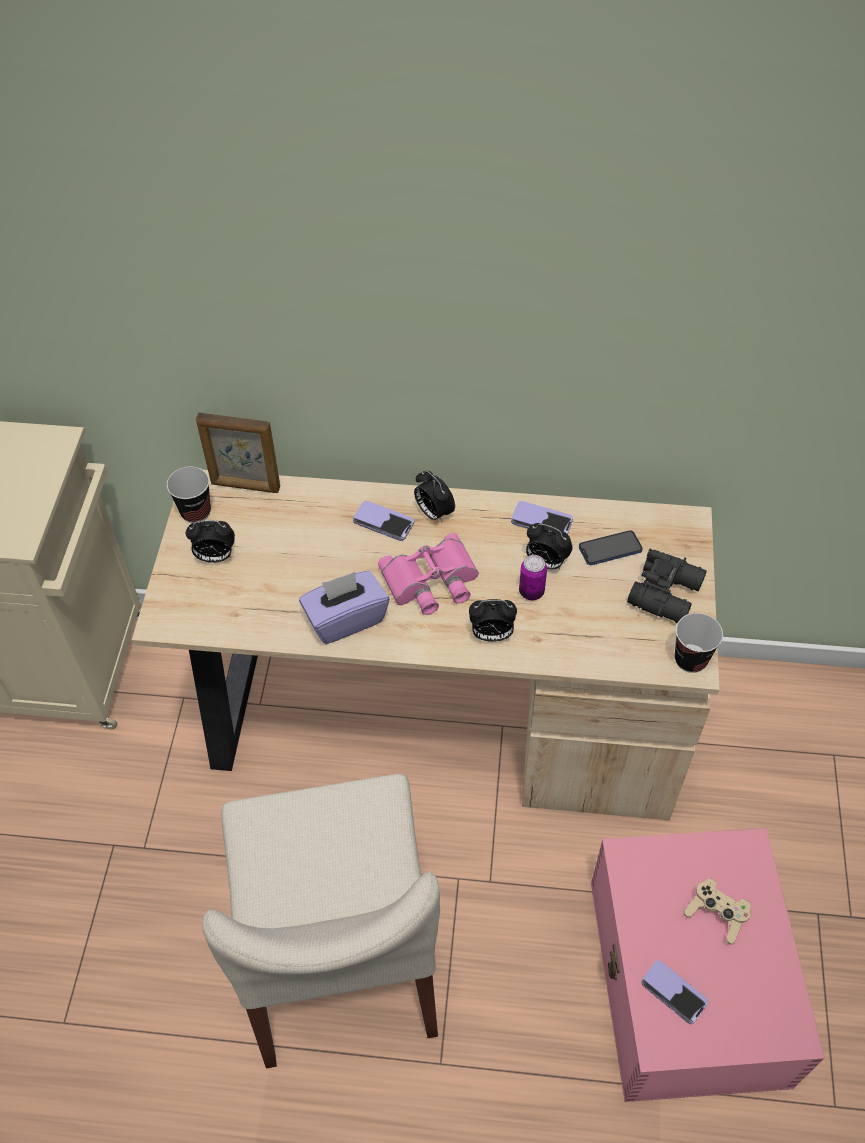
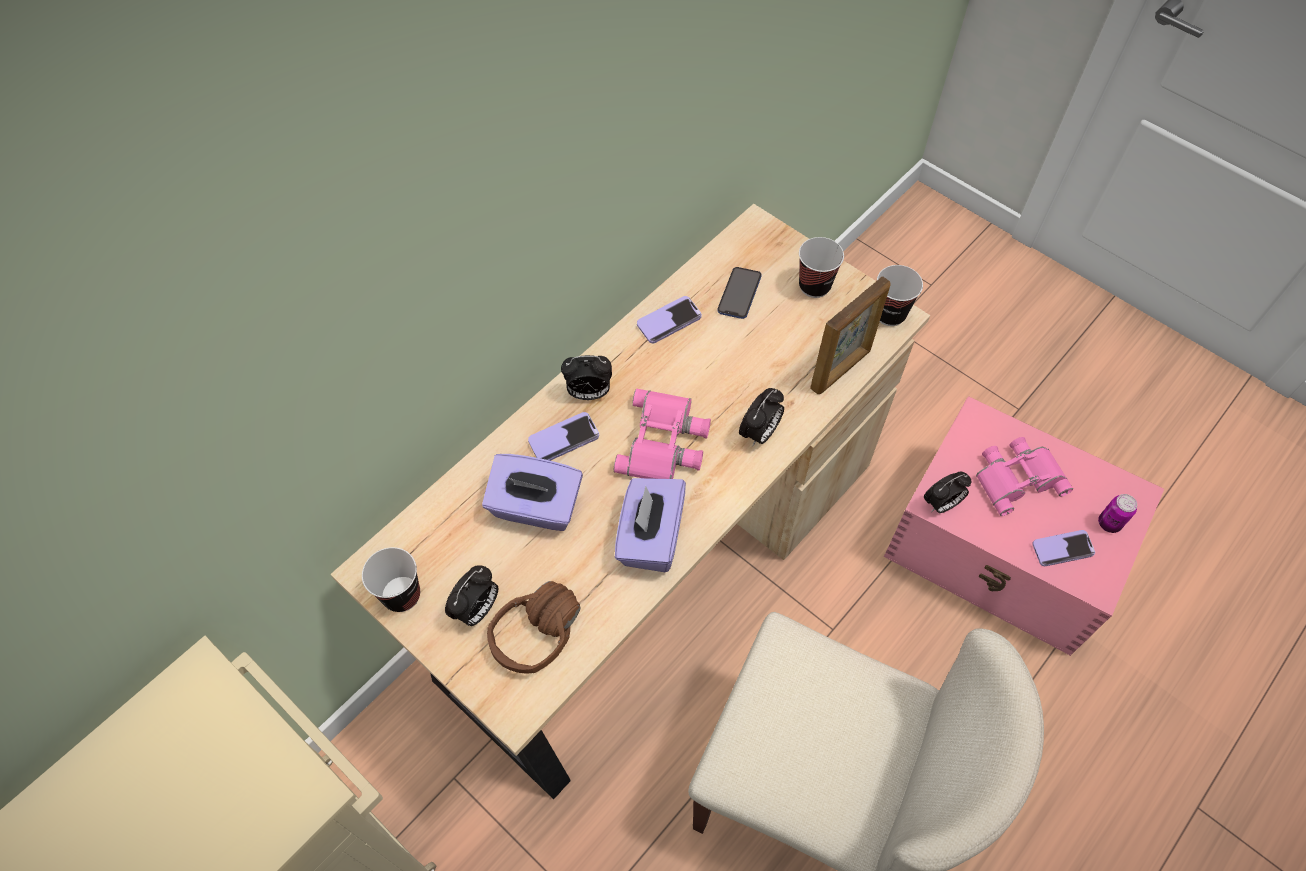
camera: 55 degrees left, 5 degrees up
picture frame [196,413,280,493] -> picture frame moved to [810,277,890,394]
can [519,555,547,600] -> can moved to [1098,494,1137,533]
alarm clock [526,523,573,569] -> alarm clock moved to [924,471,972,513]
black binoculars [627,549,707,623] -> cup [799,237,844,298]
beige game controller [683,878,751,945] -> pink binoculars [976,437,1073,516]
none -> purple tissue box [482,454,583,531]
none -> brown headphones [487,581,580,674]

